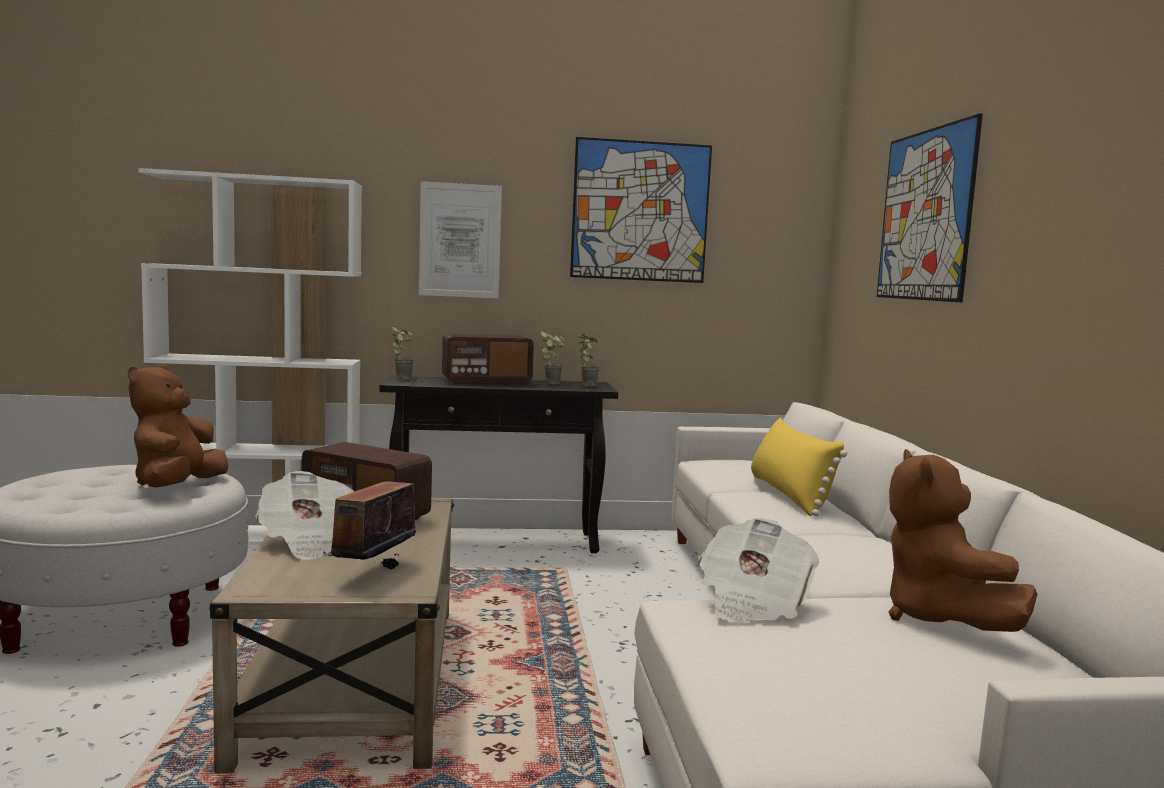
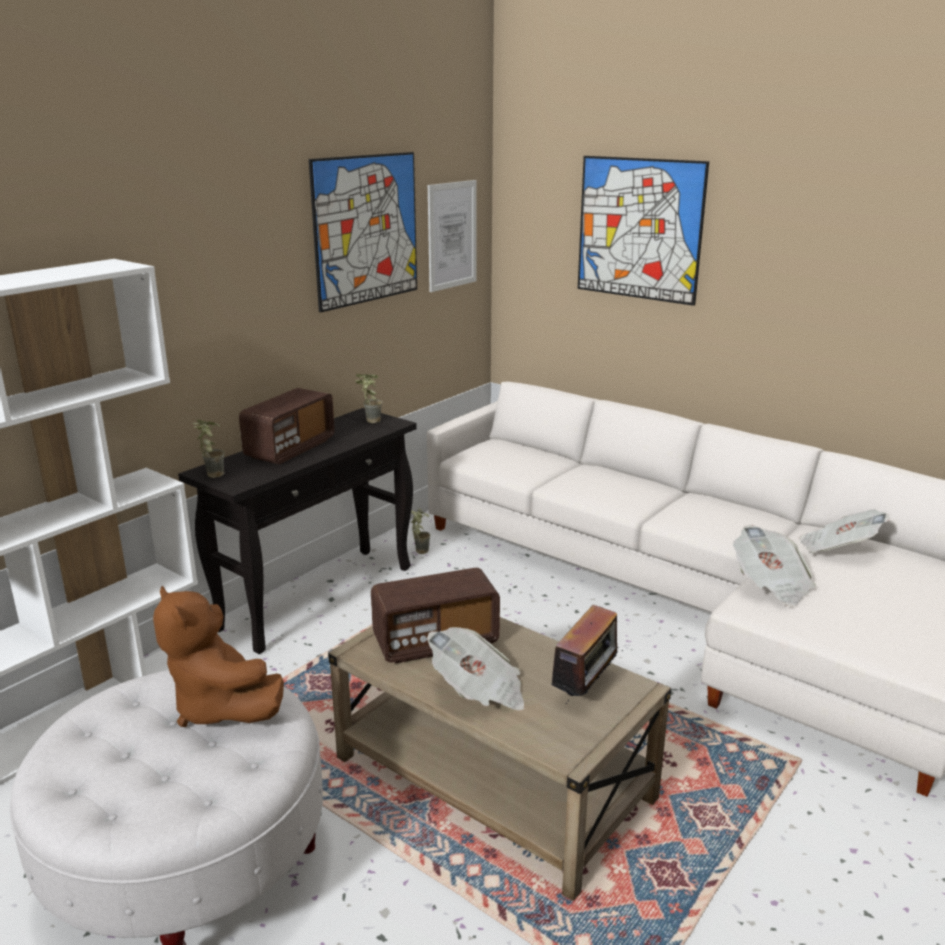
camera: 45 degrees left, 15 degrees up
radio [324,459,416,569] -> radio turned 120 degrees counterclockwise [546,605,623,704]
picture [419,181,502,298] -> picture moved to [428,180,477,292]
potted plant [541,331,565,385] -> potted plant moved to [411,507,431,554]
yellow pillow [751,418,847,516] -> none
brown plush toy [888,449,1037,632] -> newspaper [799,509,890,553]

